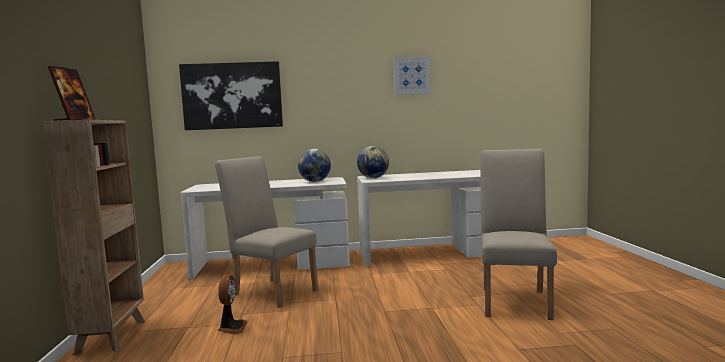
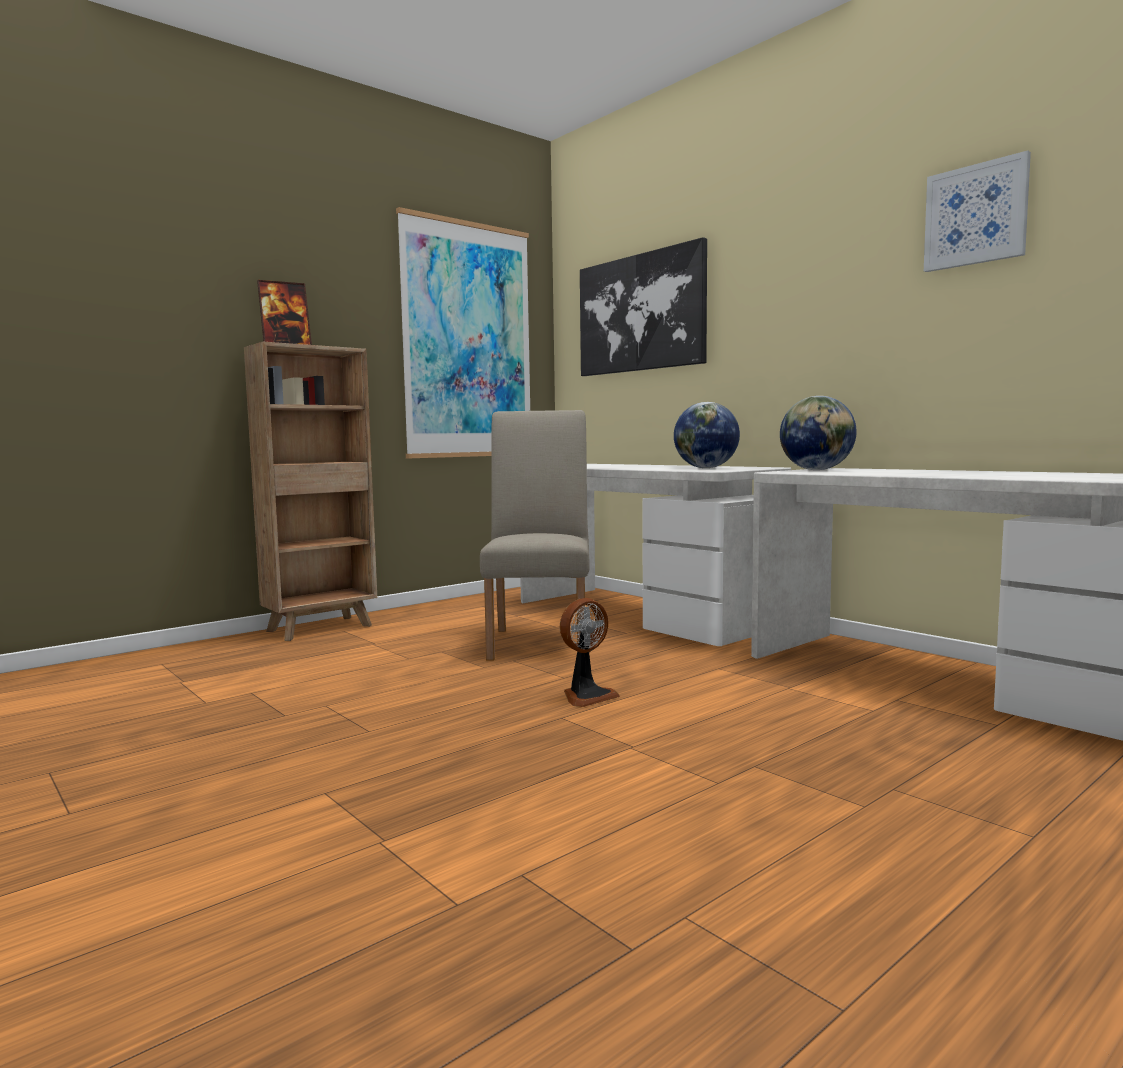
camera: 55 degrees right, 0 degrees up
fan [218,275,248,334] -> fan moved to [560,598,620,707]
beige chair [480,149,557,320] -> none
none -> picture [396,207,530,458]

